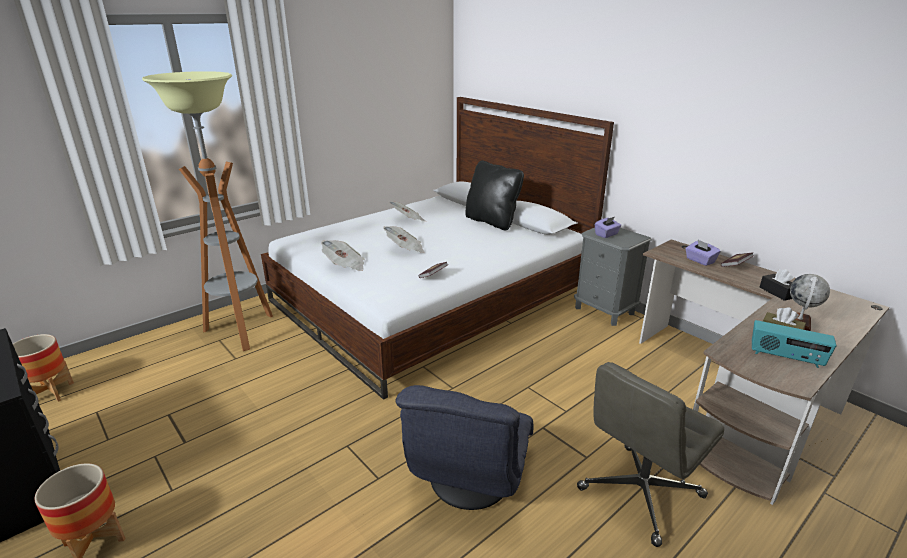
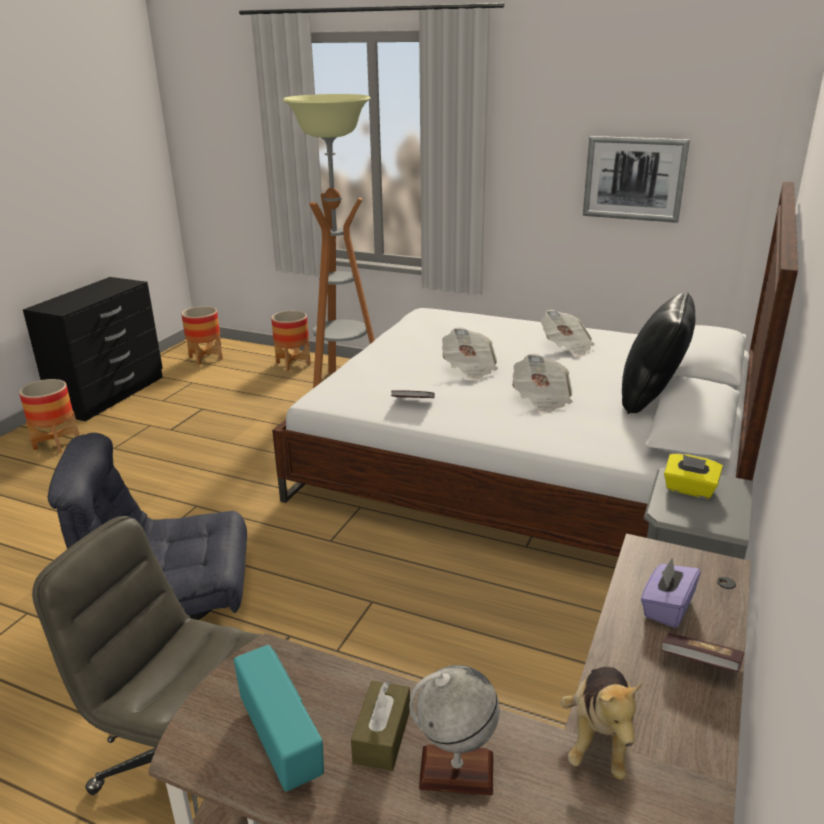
camera: 65 degrees right, 0 degrees up
newspaper [321,240,365,271] -> newspaper moved to [512,354,573,414]
purple tissue box [595,217,621,238] -> yellow tissue box [664,454,723,499]
radio [752,320,837,368] -> radio turned 150 degrees clockwise [234,645,324,791]
black tissue box [760,269,794,301] -> plush toy [561,667,642,780]
none -> planter [271,311,311,371]
none -> picture [583,136,690,223]

